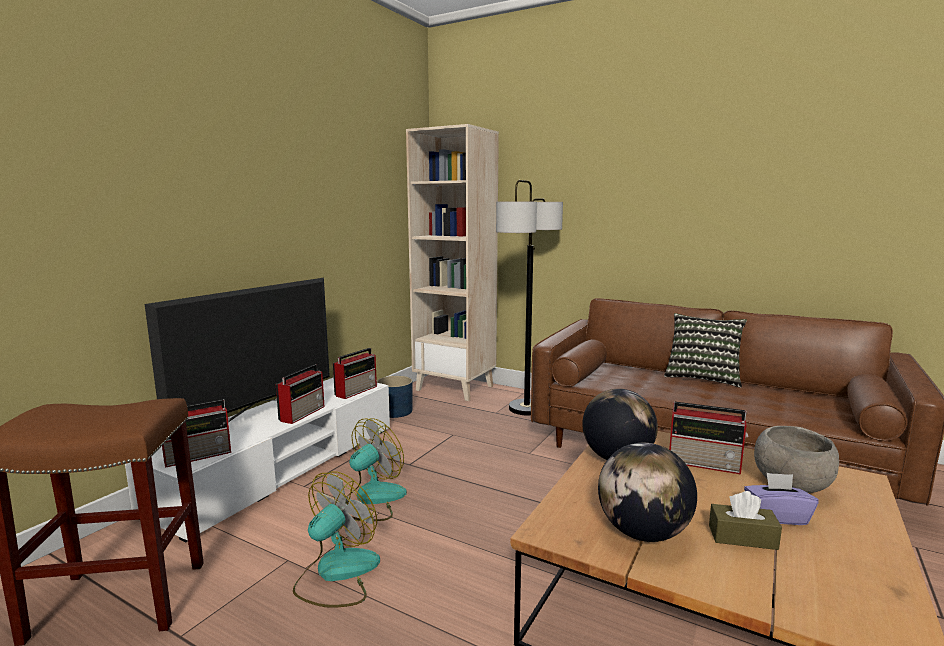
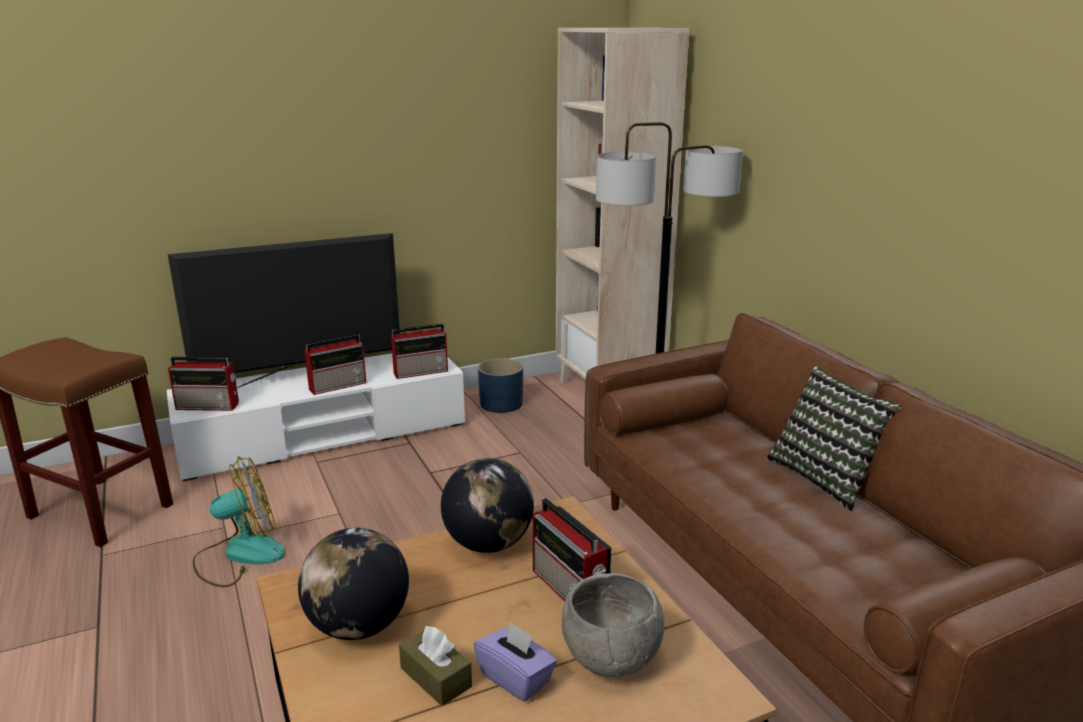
camera: 35 degrees right, 10 degrees up
fan [347,418,407,521] -> none

